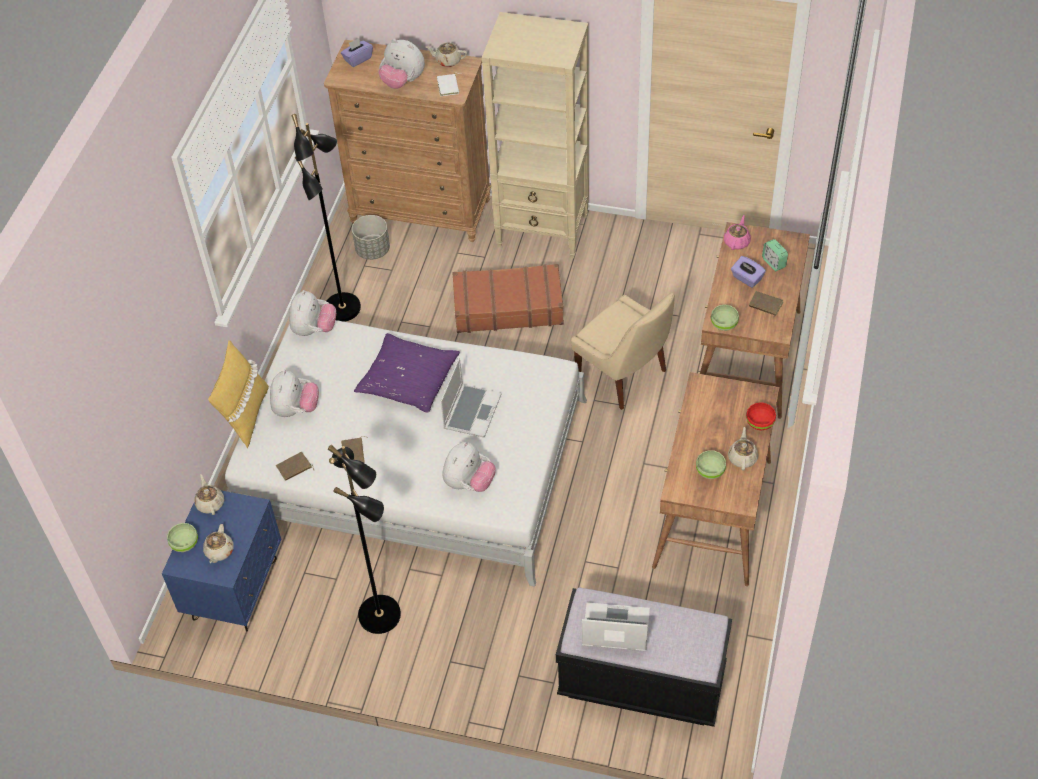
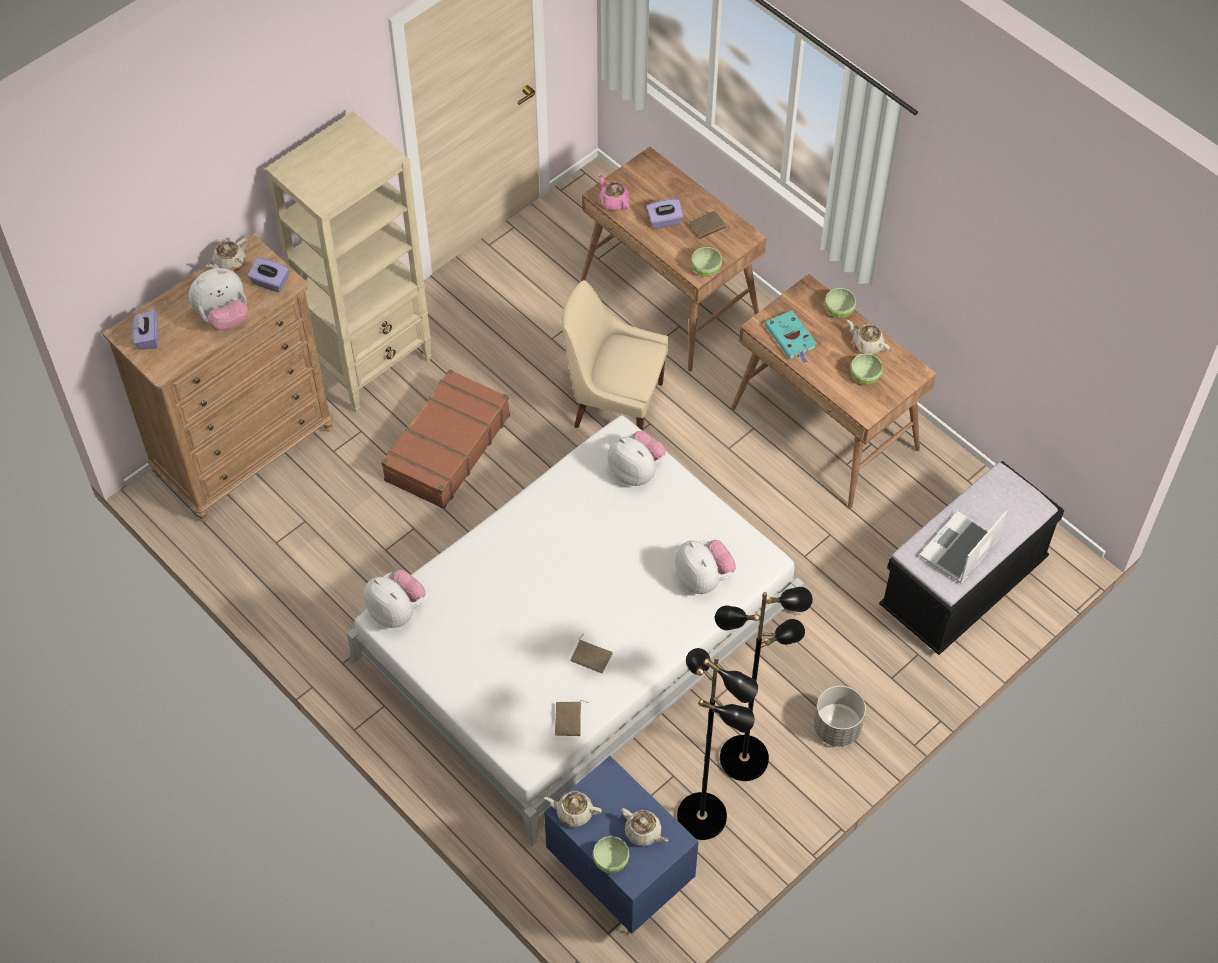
camera: 60 degrees left, 5 degrees up
yellow pillow [208,340,269,448] -> none
plush toy [270,370,319,417] -> plush toy moved to [608,431,666,486]
black floor lamp [291,114,361,322] -> black floor lamp moved to [677,648,758,840]
grey planter [352,215,390,260] -> grey planter moved to [814,686,866,746]
purple pillow [354,333,460,413] -> none
white book [437,73,461,96] -> purple tissue box [248,257,289,292]
laptop [441,358,502,438] -> none
beige chair [571,293,675,410] -> beige chair turned 150 degrees counterclockwise [562,280,669,431]
red bowl [746,402,776,430] -> green bowl [825,288,856,318]
alarm clock [762,239,788,271] -> none
none -> turquoise book [765,310,817,363]

